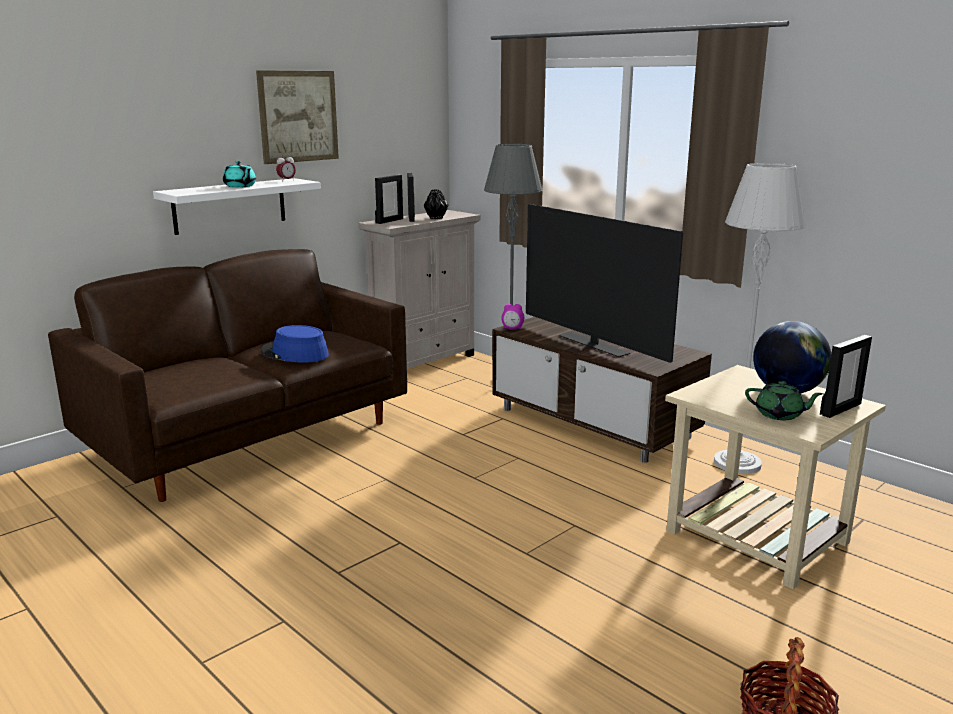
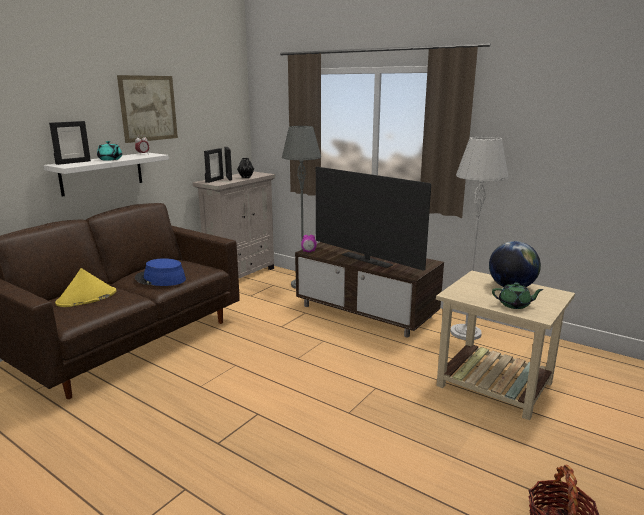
camera: 10 degrees left, 0 degrees up
picture frame [820,335,872,418] -> picture frame moved to [49,121,91,165]
none -> yellow hat [55,268,116,307]

